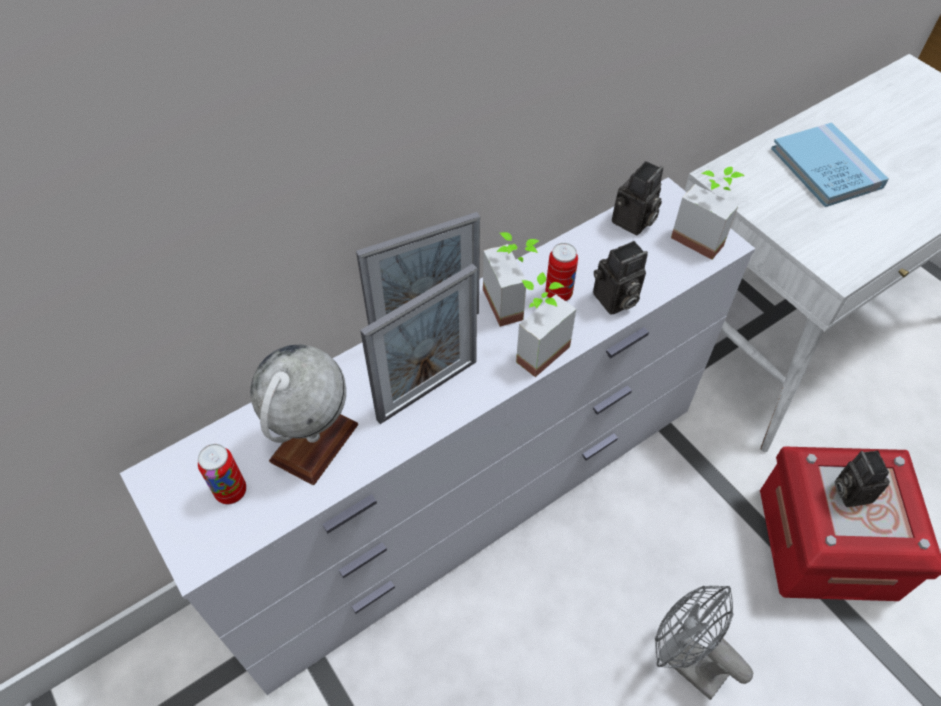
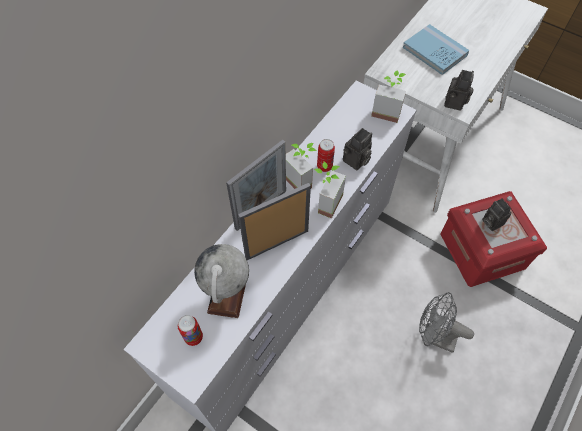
camera: 20 degrees left, 5 degrees up
picture frame [360,264,477,424] -> picture frame turned 150 degrees counterclockwise [238,183,311,260]
camera [612,161,663,235] -> camera moved to [444,70,474,111]

